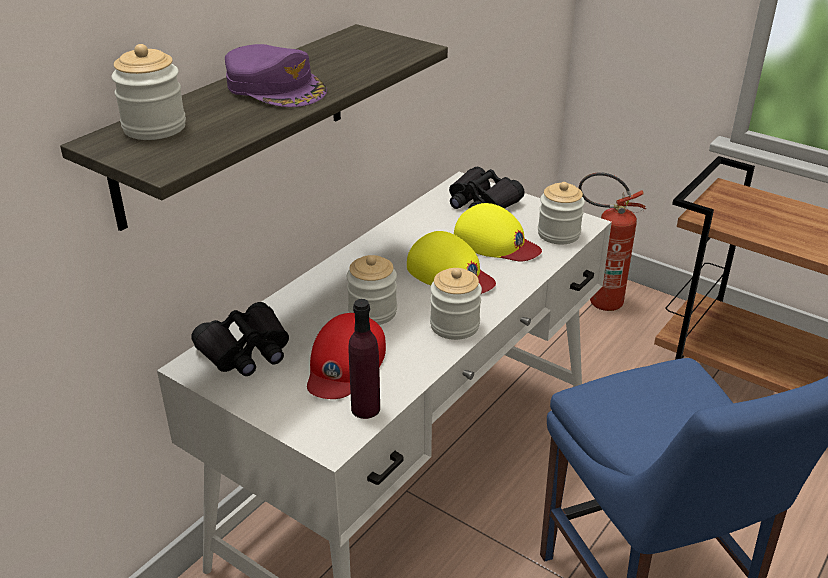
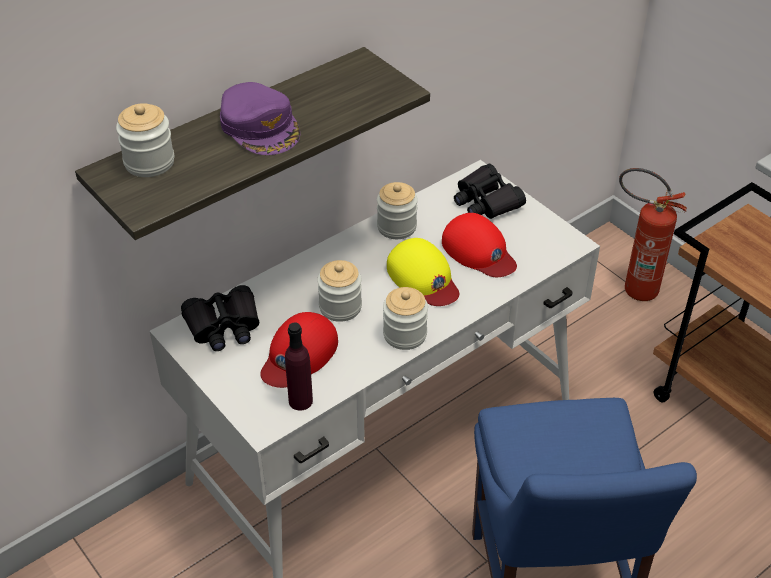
camera: 15 degrees right, 10 degrees up
yellow cap [454,203,542,261] -> red cap [442,213,517,277]
jar [538,182,585,244] -> jar moved to [377,182,418,239]

